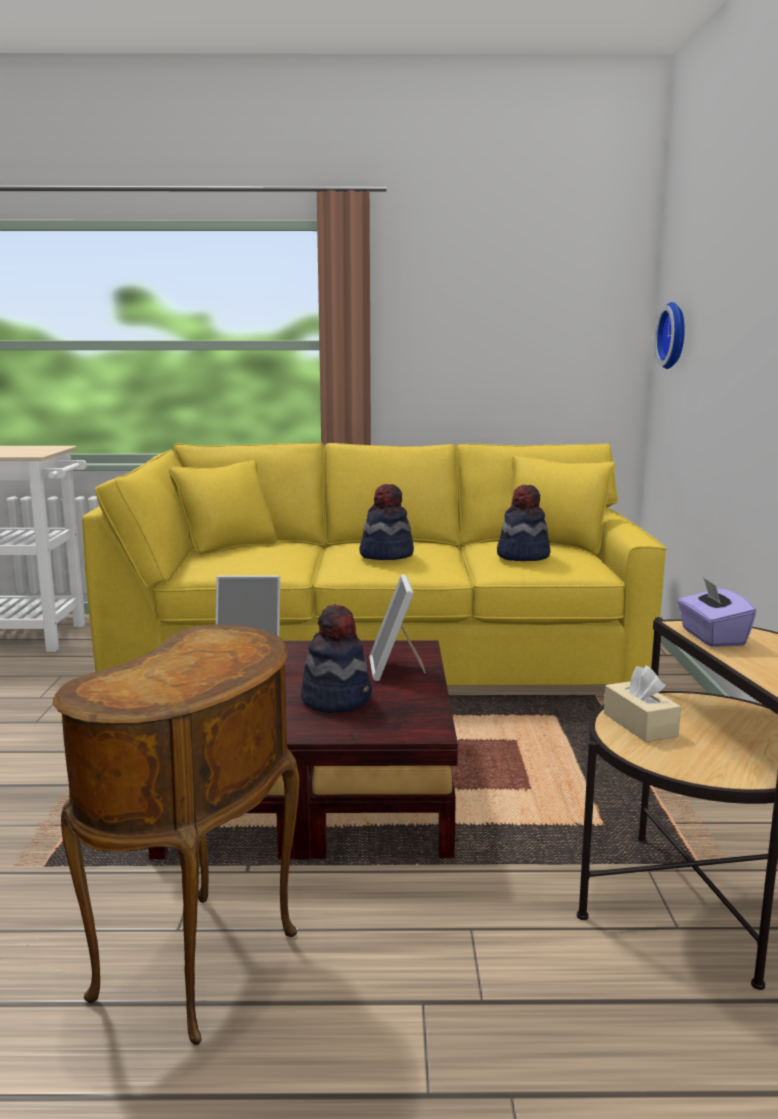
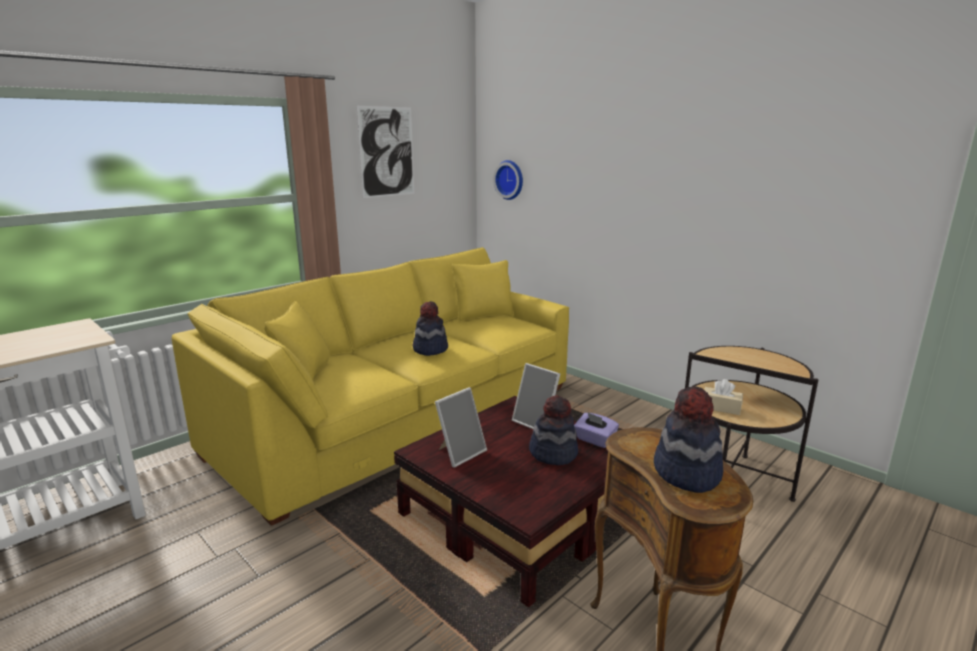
camera: 45 degrees left, 5 degrees up
hat [497,485,551,561] -> hat moved to [654,386,723,493]
purple tissue box [677,577,756,647] -> purple tissue box moved to [574,413,619,448]
none -> picture [357,106,414,198]

